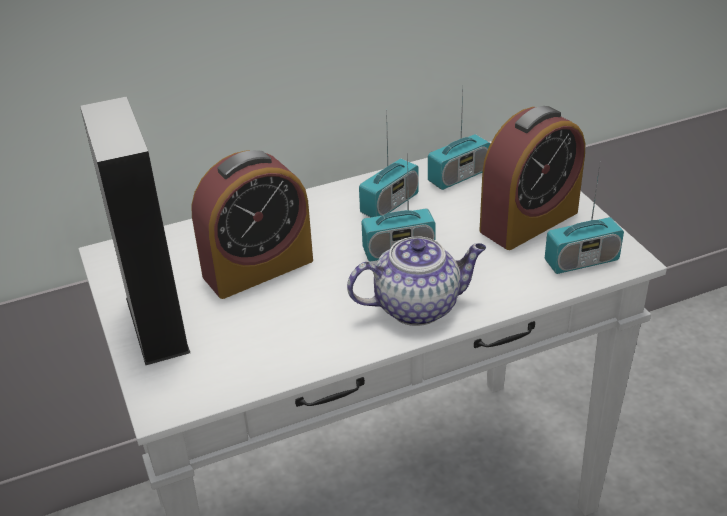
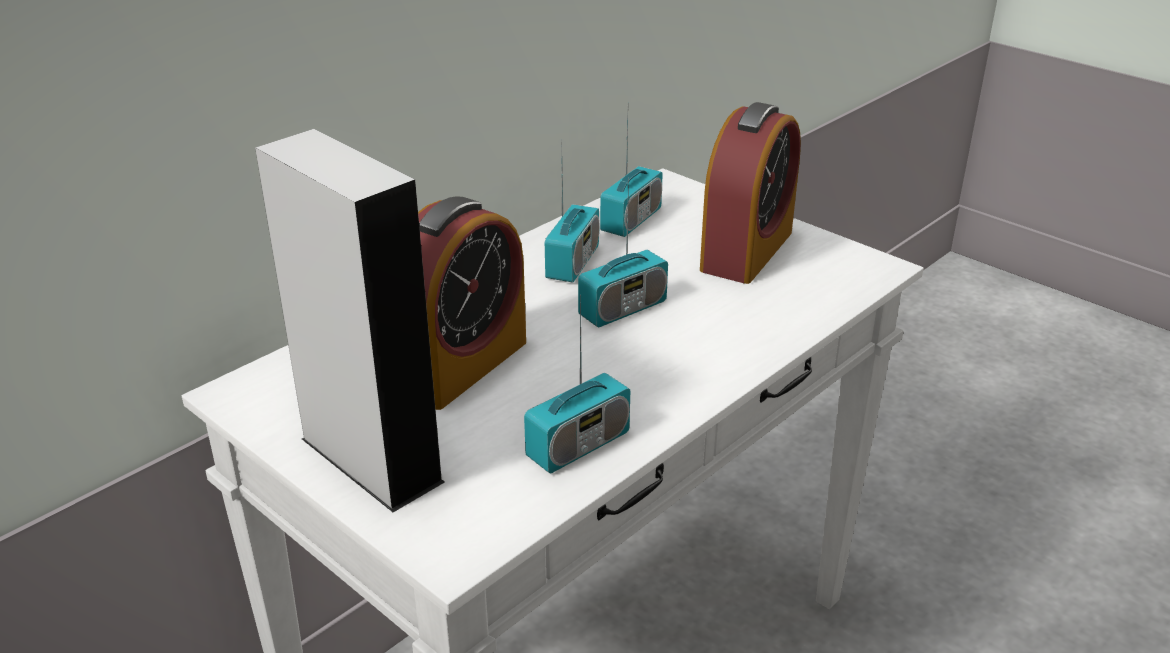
camera: 25 degrees left, 5 degrees down
teapot [347,236,486,326] -> none
radio [545,164,624,274] -> radio moved to [524,295,630,473]

